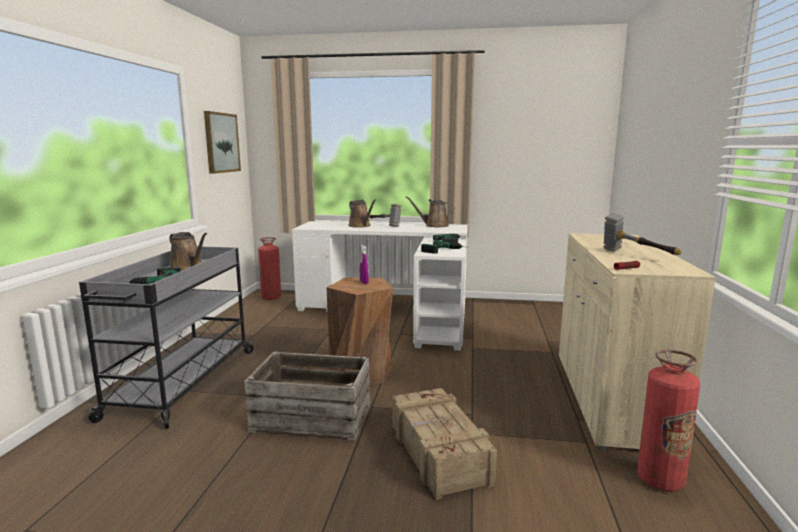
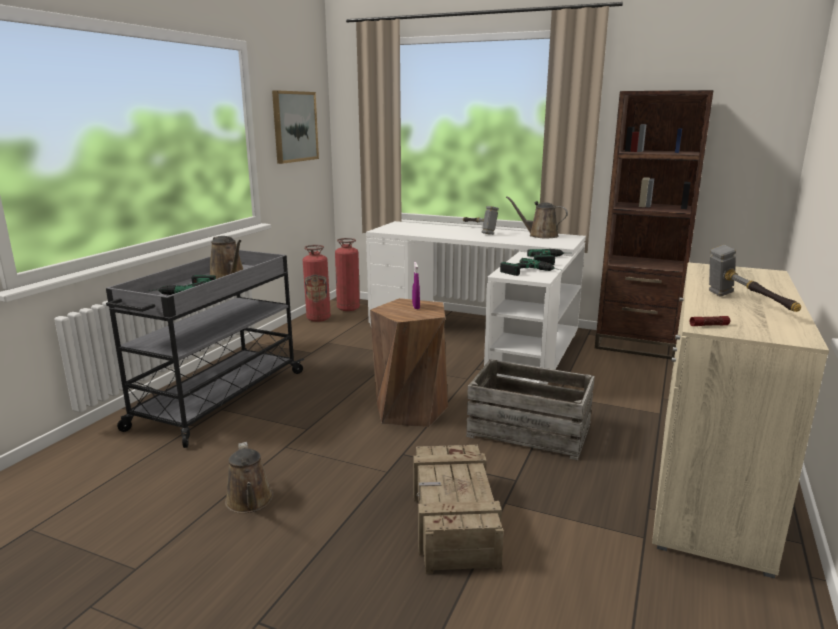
camera: 15 degrees right, 5 degrees up
crate [244,352,370,441] -> crate moved to [466,359,595,460]
brown watering can [348,199,376,228] -> brown watering can moved to [225,442,273,513]
fire extinguisher [637,350,700,492] -> fire extinguisher moved to [303,245,331,322]
none -> brown bookcase [595,90,714,359]

